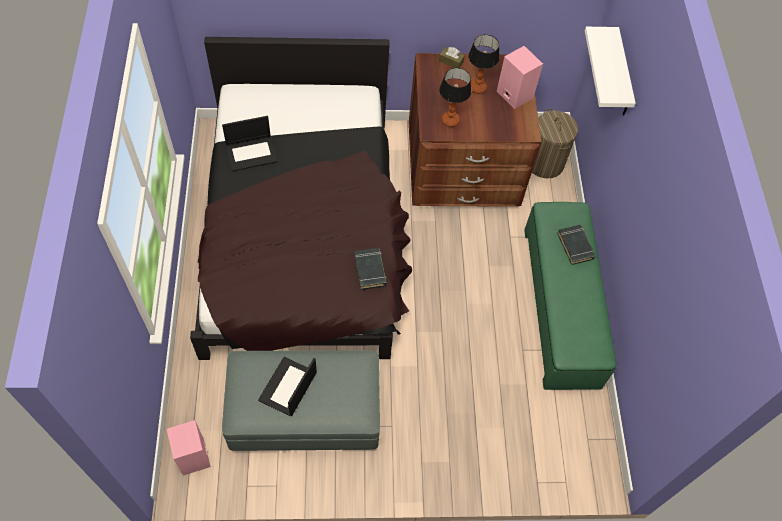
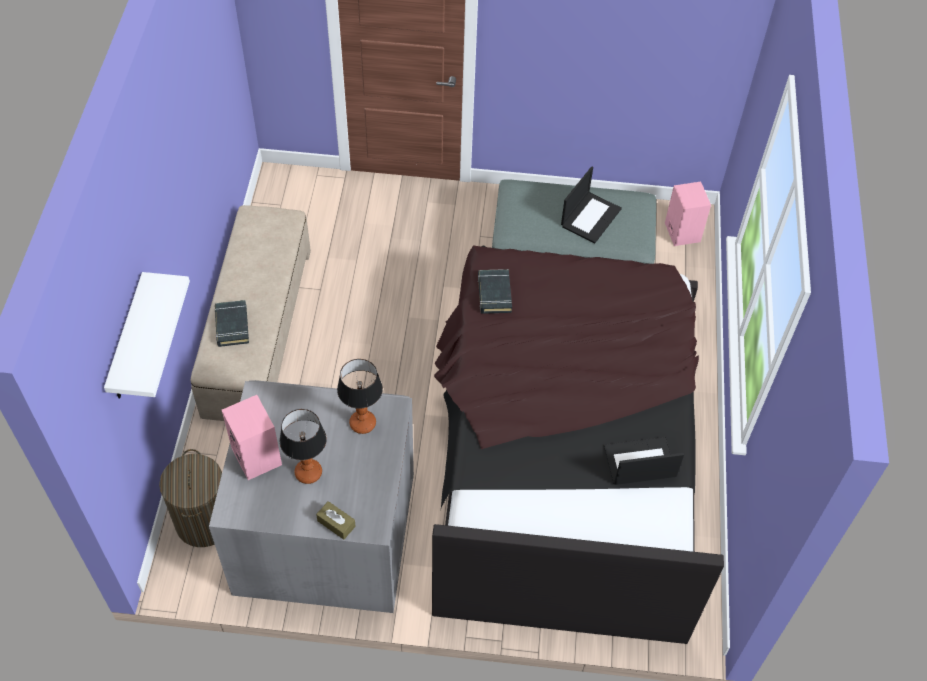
camera: 170 degrees left, 5 degrees down
brown dresser [409,53,542,207] -> grey dresser [209,380,414,613]
green bench [524,202,616,390] -> beige bench [190,205,311,421]

